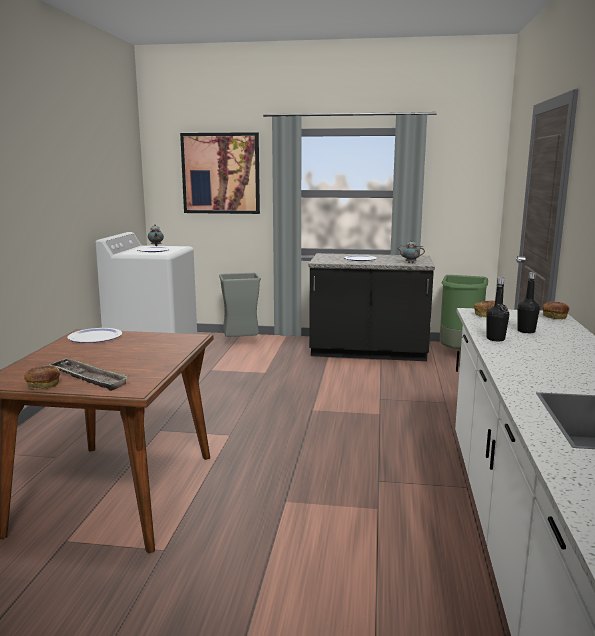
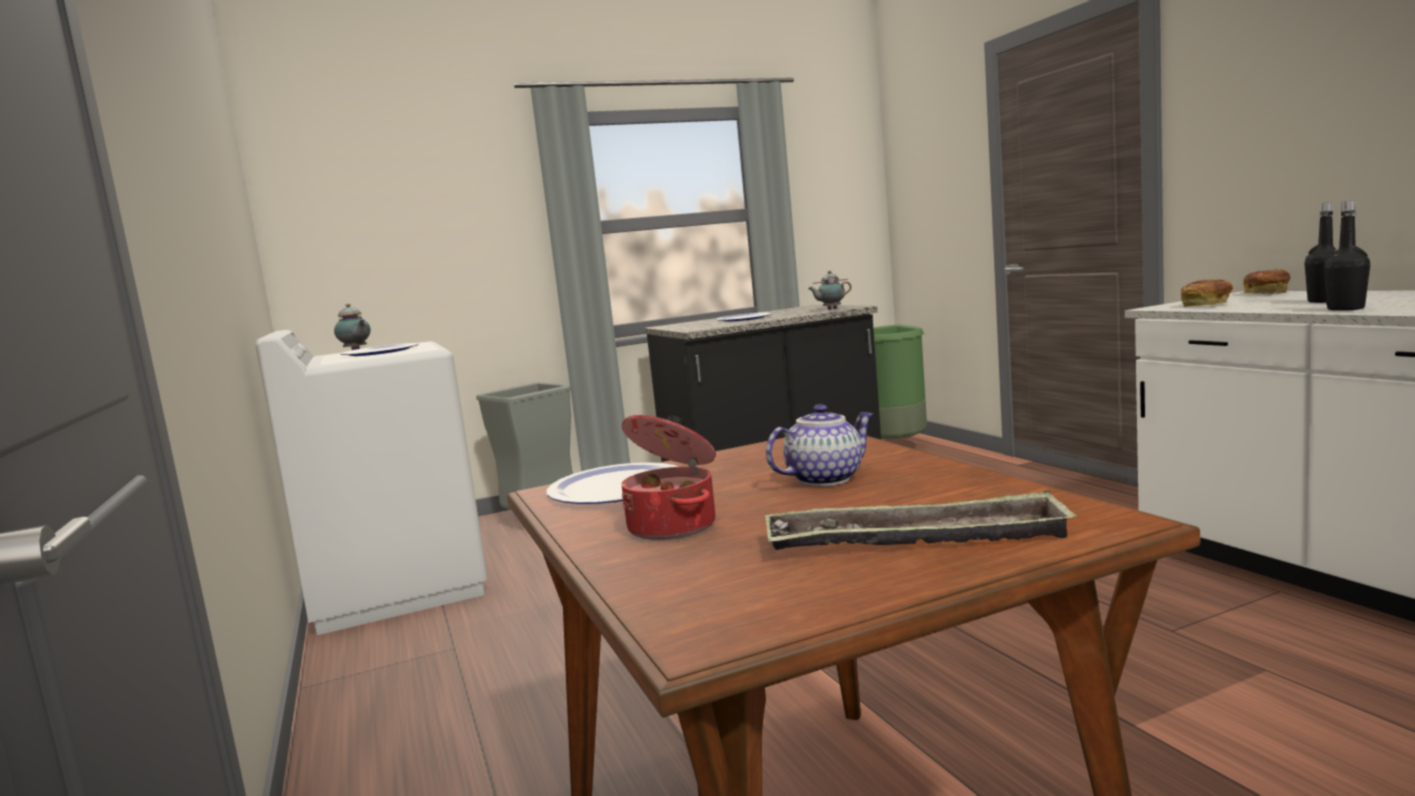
camera: 30 degrees left, 5 degrees down
bread [24,365,60,389] -> none
picture [180,132,260,214] -> none
none -> cooking pot [621,415,716,540]
none -> teapot [766,404,873,486]

